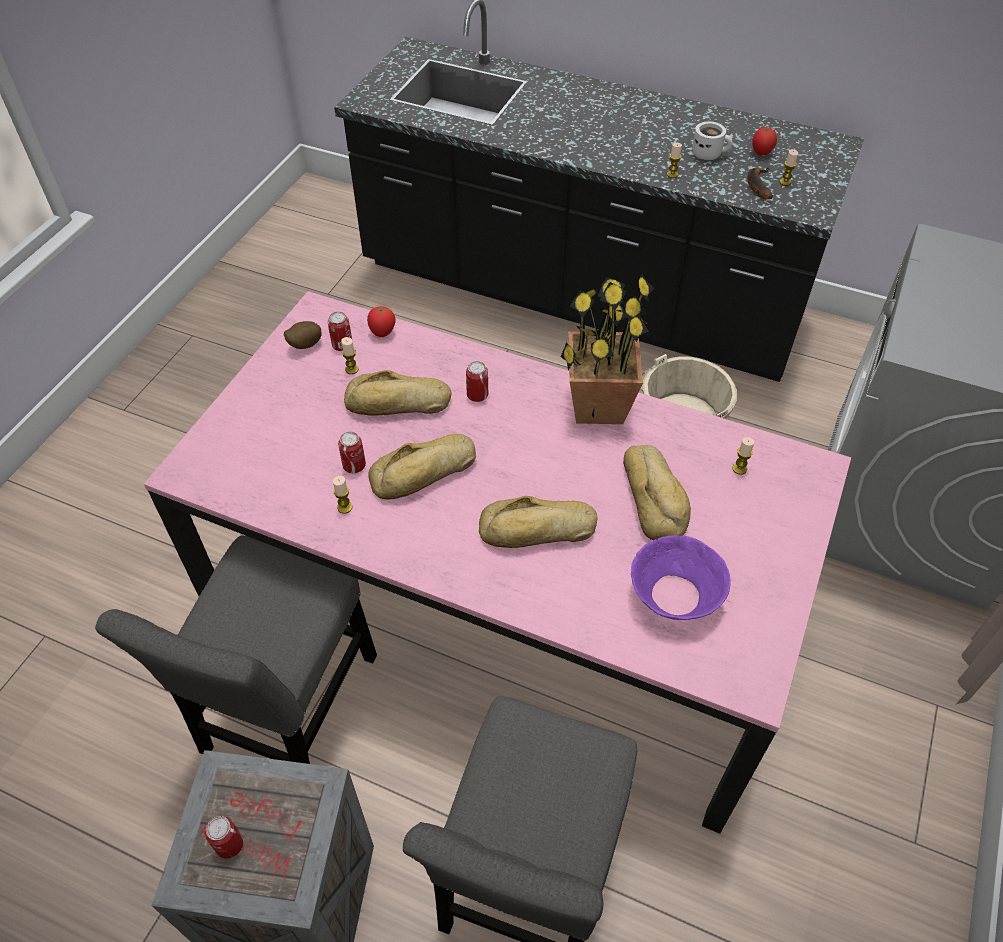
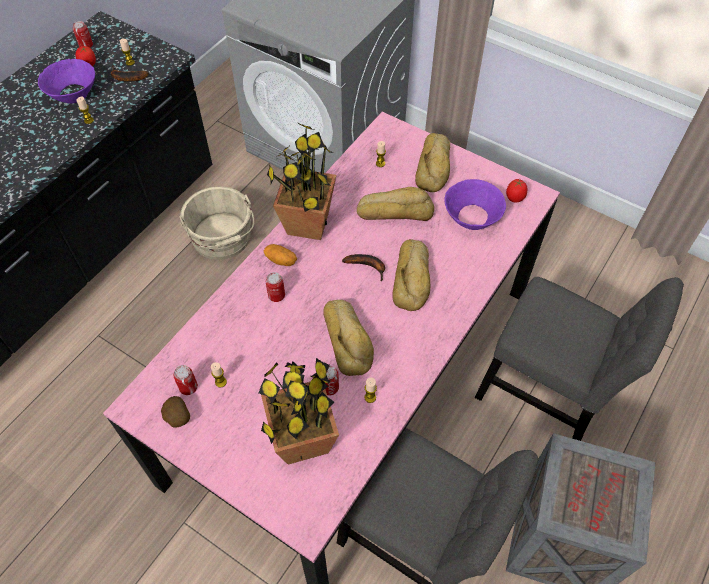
camera: 80 degrees left, 5 degrees up
can [205,816,243,859] -> can moved to [73,21,93,48]
bread [344,370,451,415] -> bread moved to [415,133,450,192]
tomato [367,306,396,337] -> tomato moved to [506,179,527,202]
white mug [692,121,733,160] -> purple bowl [38,59,95,103]
none -> potted plant [259,358,339,465]
none -> potato [264,244,297,266]
none -> banana [342,254,385,281]

